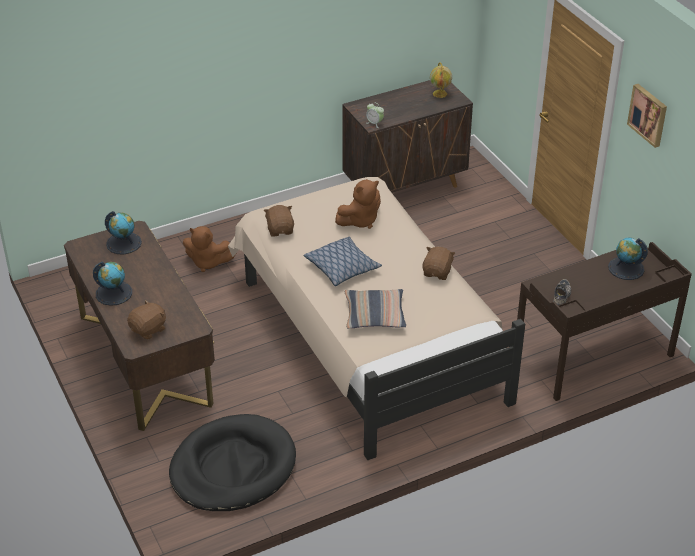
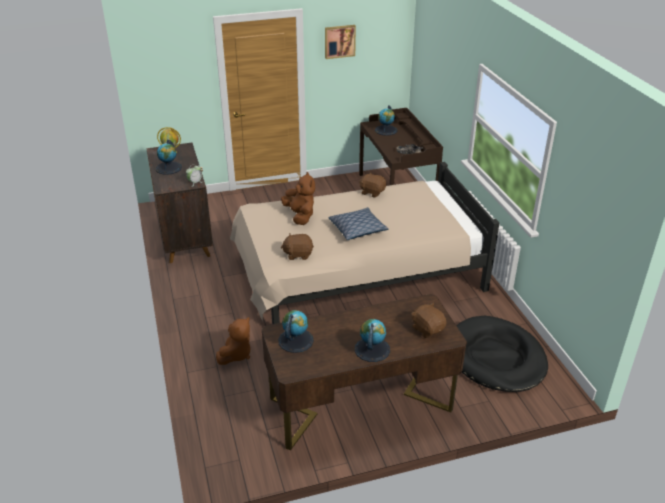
camera: 80 degrees left, 5 degrees down
pillow [344,289,406,328] -> none
none -> globe [156,140,182,175]

